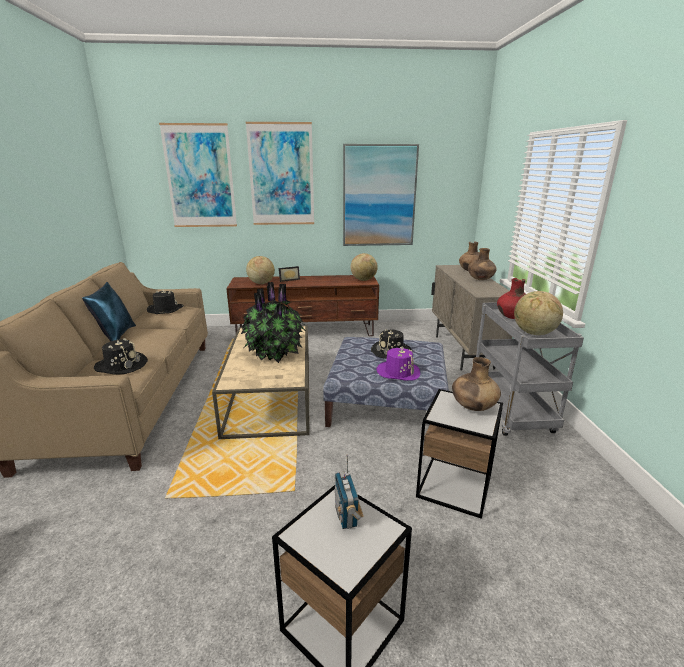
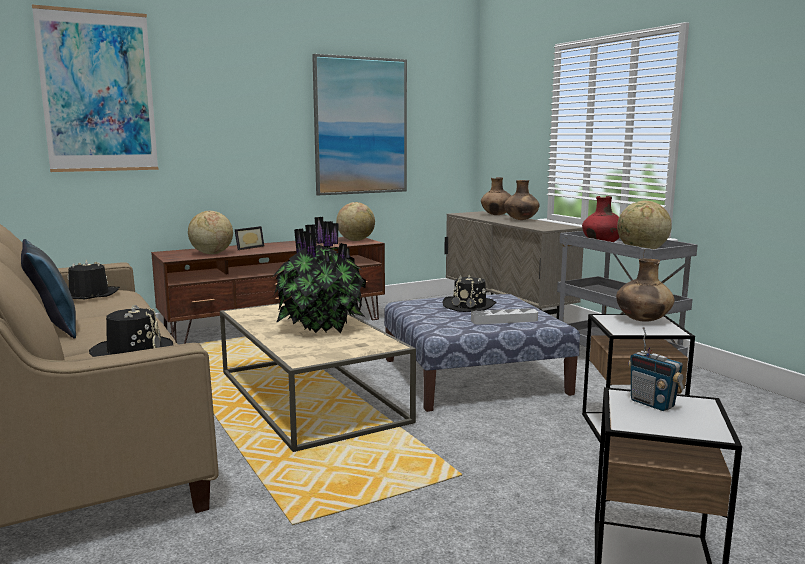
camera: 25 degrees left, 10 degrees down
picture [246,122,314,225] -> none
purple hat [376,347,420,381] -> grey tray [471,308,538,324]

